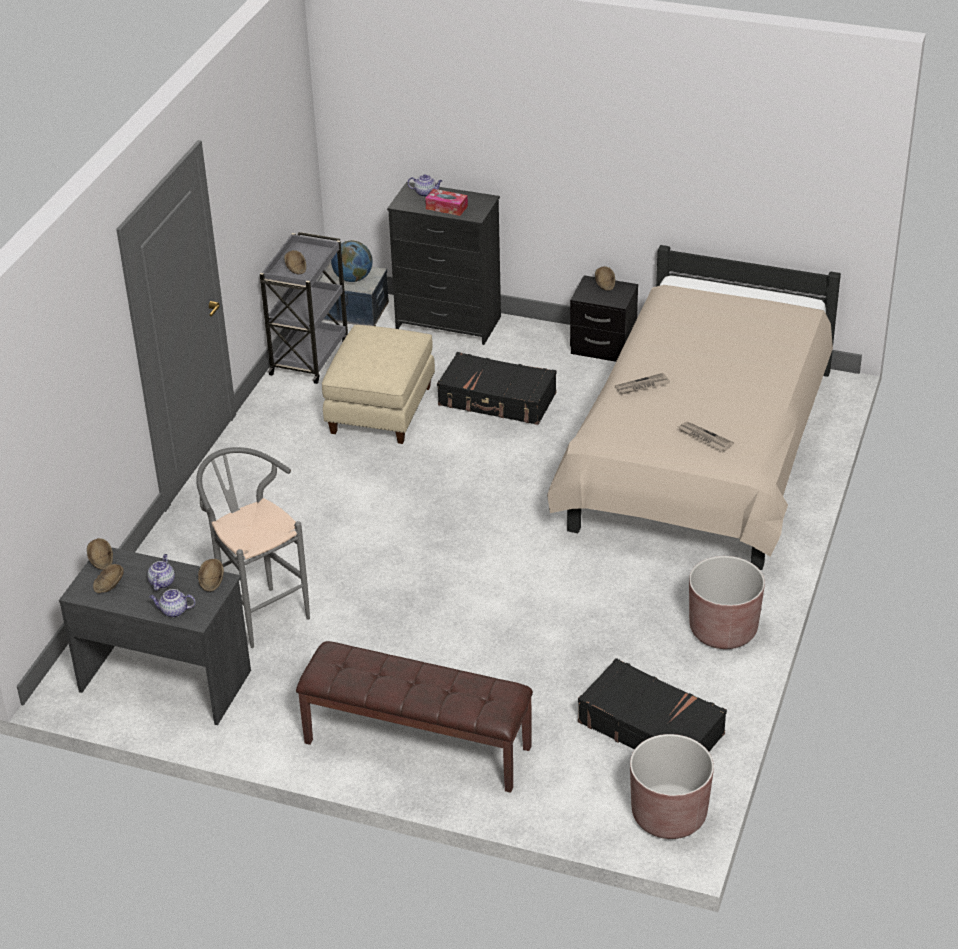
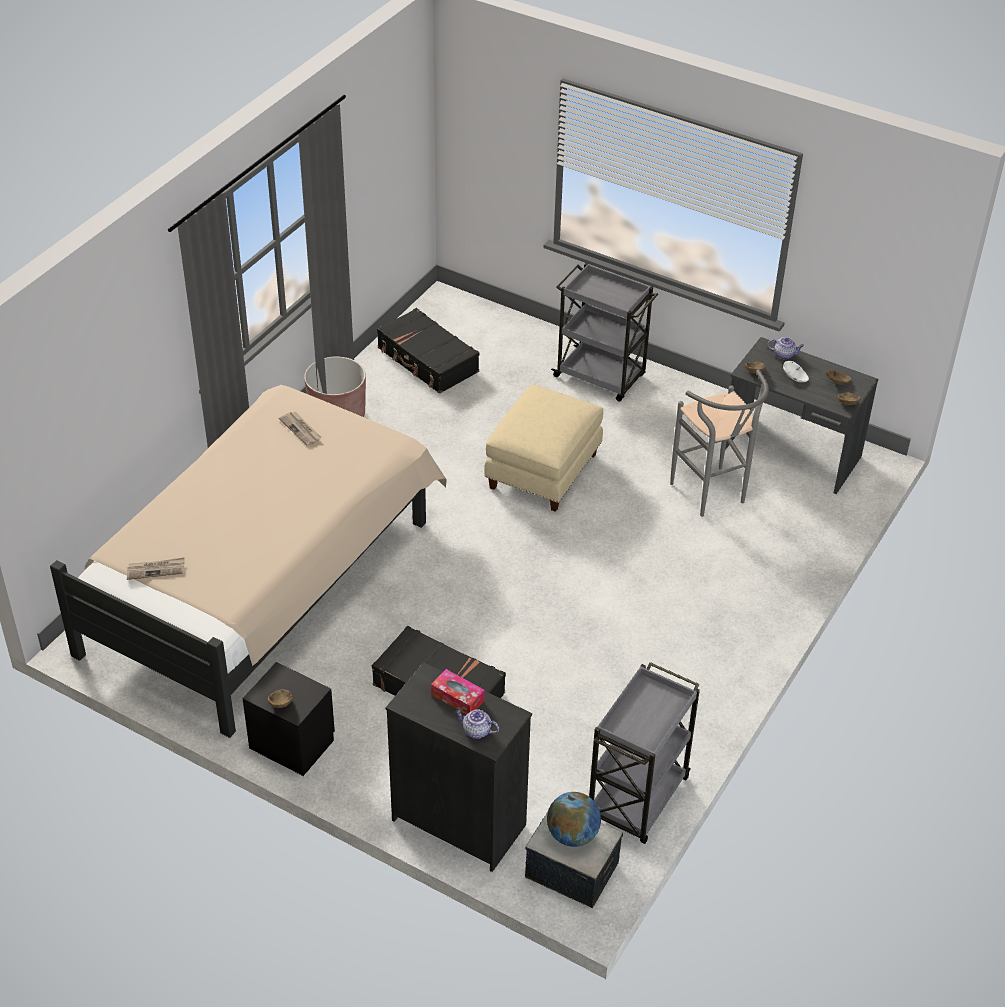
camera: 170 degrees left, 5 degrees up
teapot [147,554,175,591] -> white bowl [783,361,809,382]
brown bowl [284,250,306,274] -> none
brown bench [296,641,533,793] -> grey cart [551,263,658,401]
beige ottoman [322,325,435,444] -> beige ottoman moved to [484,385,603,512]
newspaper [615,373,670,395] -> newspaper moved to [126,558,185,580]
brown planter [630,734,714,839] -> none

